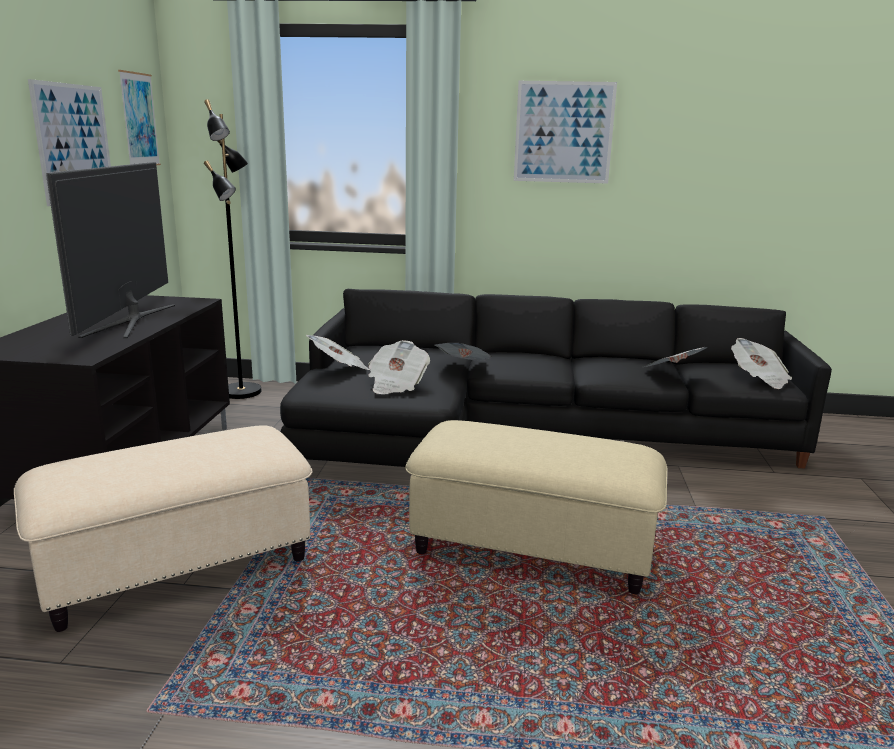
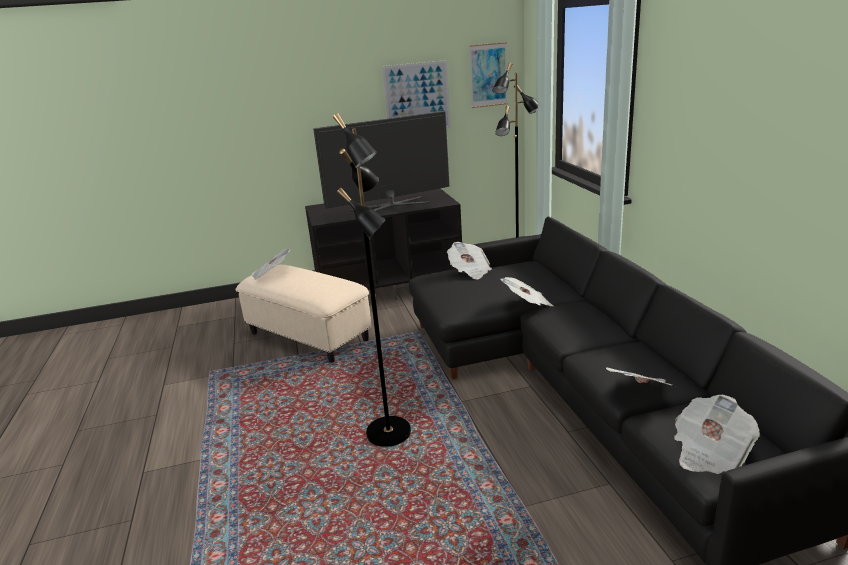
camera: 70 degrees right, 5 degrees up
newspaper [368,340,430,394] -> newspaper moved to [251,248,290,280]
beige ottoman [405,420,667,594] -> black floor lamp [333,113,411,447]
picture [514,81,617,184] -> none

